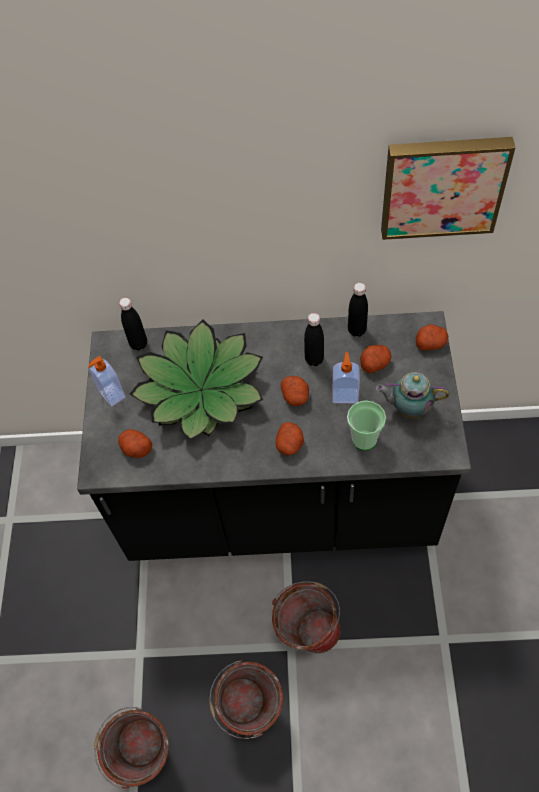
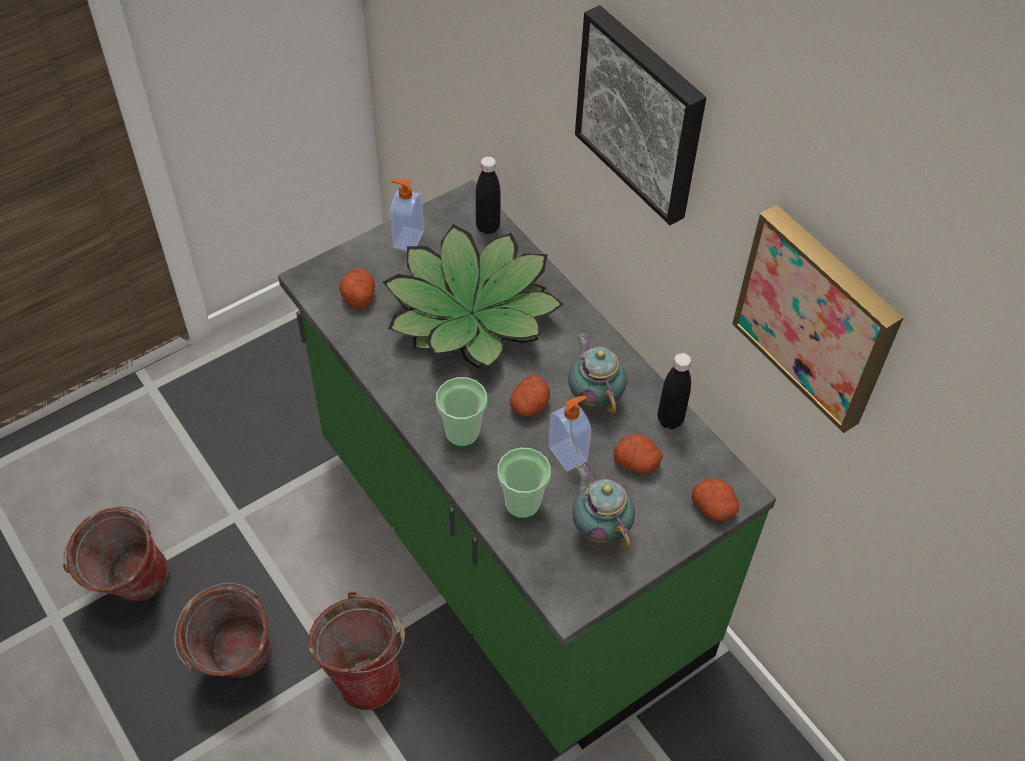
camera: 50 degrees right, 5 degrees down
black counter [77,311,471,561] -> green counter [278,180,776,754]
potato [276,422,304,455] -> cup [436,377,487,447]
black bottle [304,313,324,366] -> teapot [568,333,627,414]
none -> picture [575,5,706,225]

